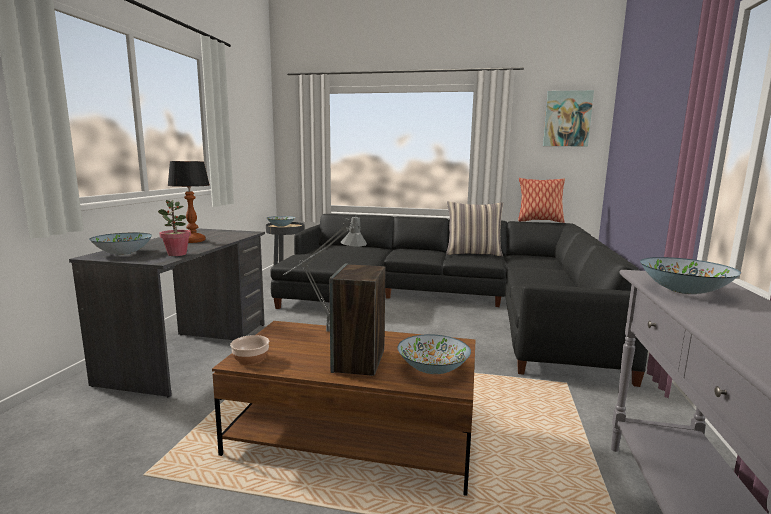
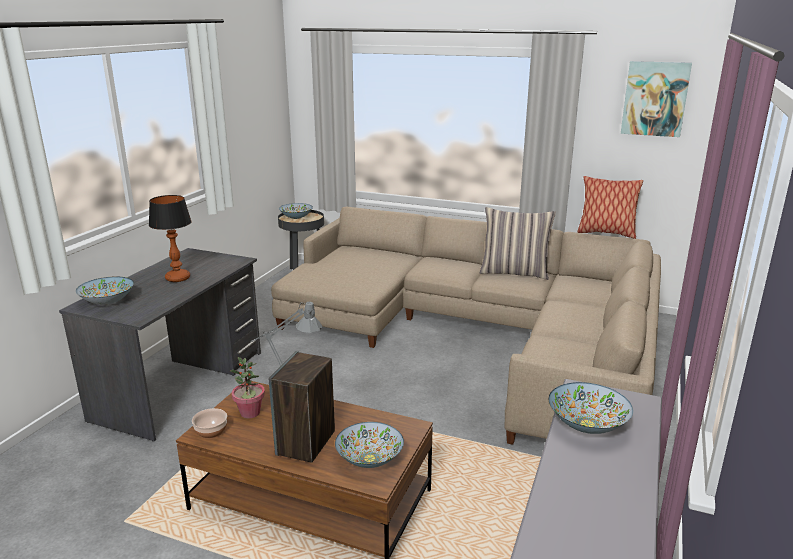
camera: 10 degrees right, 10 degrees up
potted plant [158,200,191,256] -> potted plant moved to [230,357,265,419]
black sofa [270,214,648,387] -> beige sofa [271,207,661,445]

